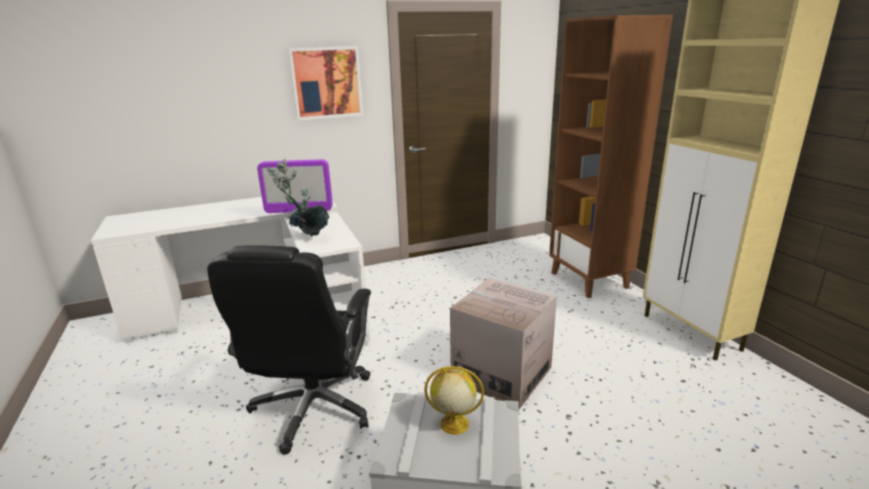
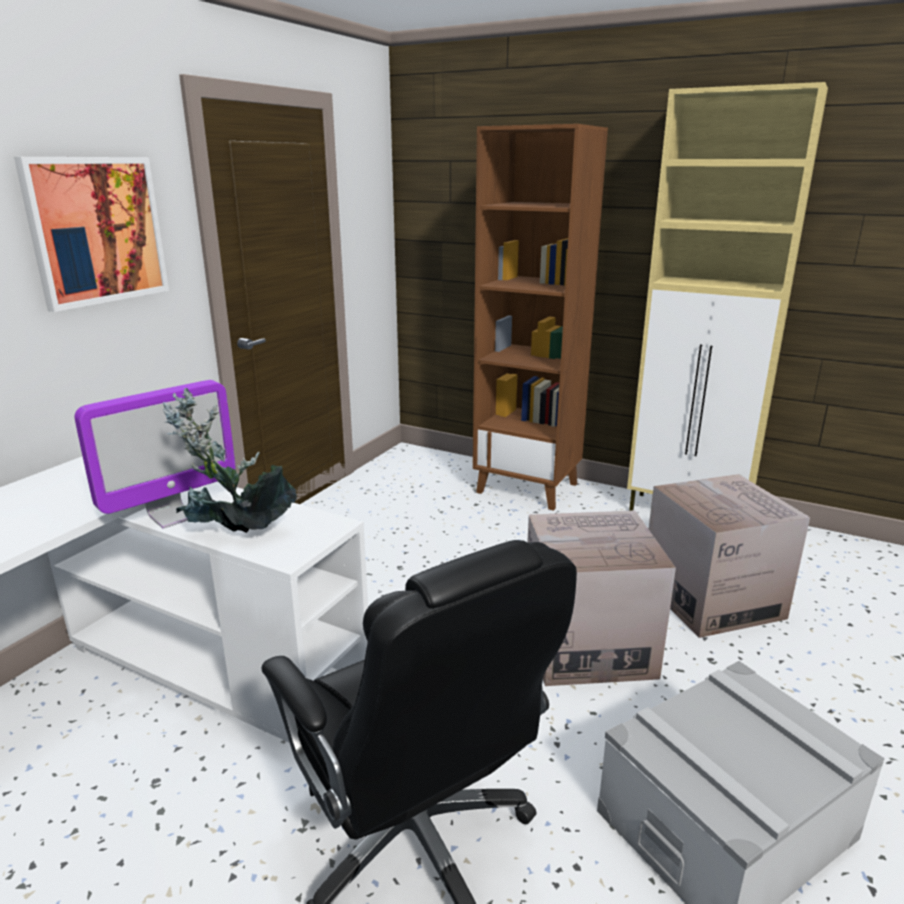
camera: 40 degrees left, 0 degrees up
globe [424,366,484,435] -> none
none -> cardboard box [649,474,810,638]

